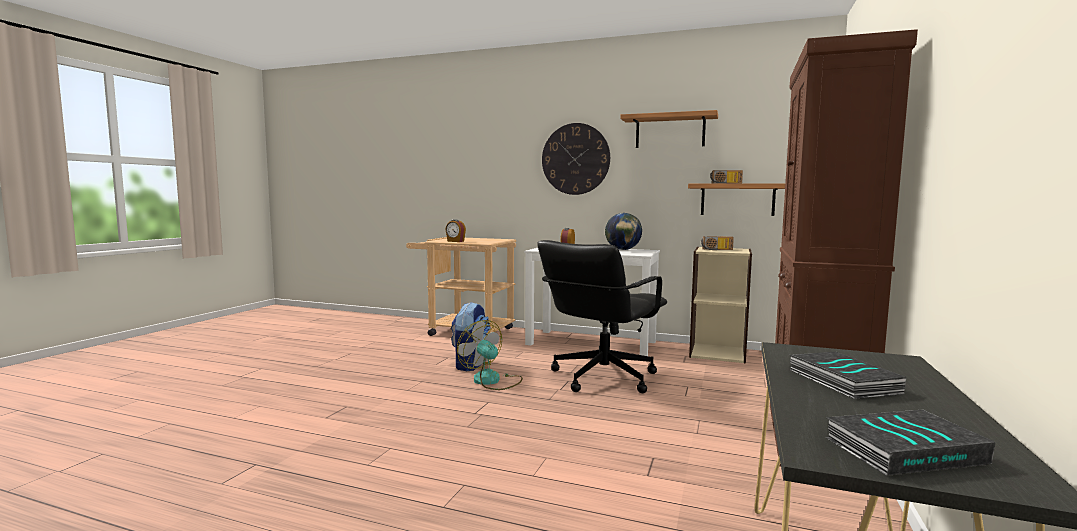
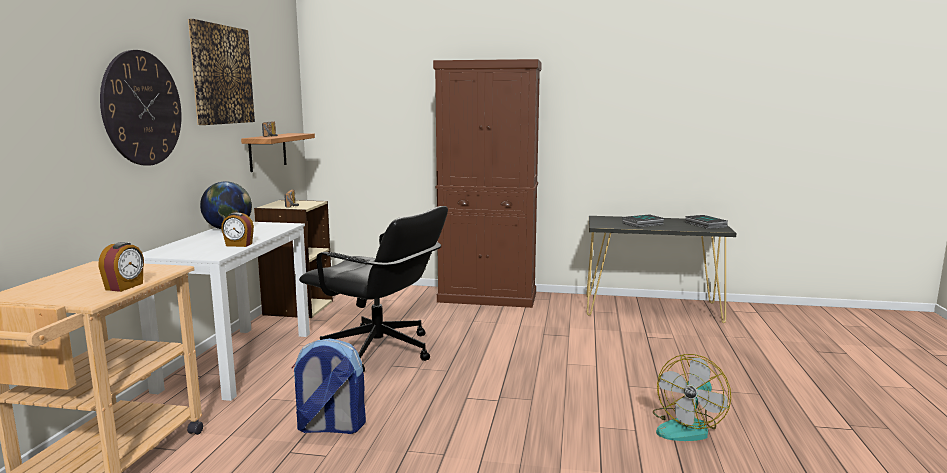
camera: 100 degrees left, 5 degrees up
fan [457,320,523,390] -> fan moved to [653,354,731,441]
shelf [620,110,718,148] -> picture [188,19,255,125]

